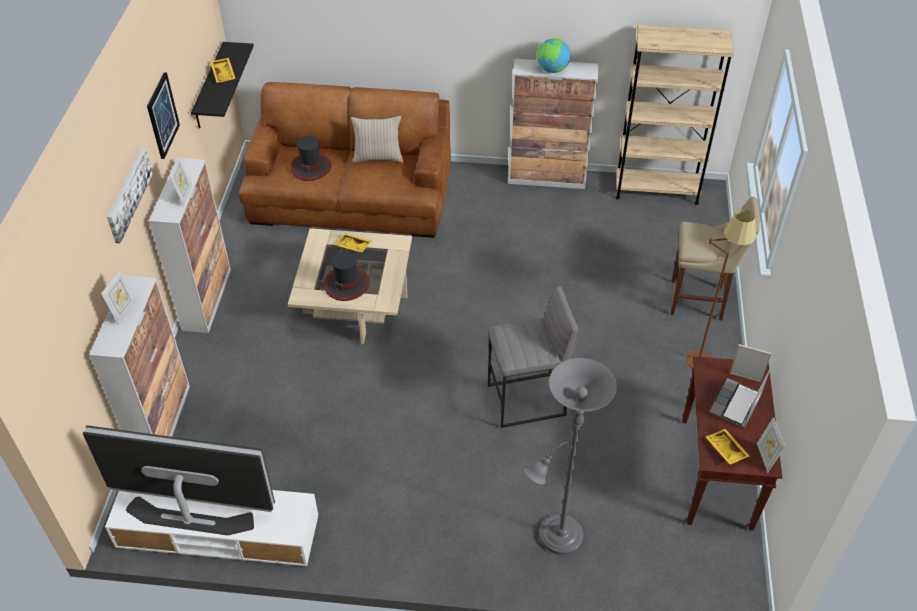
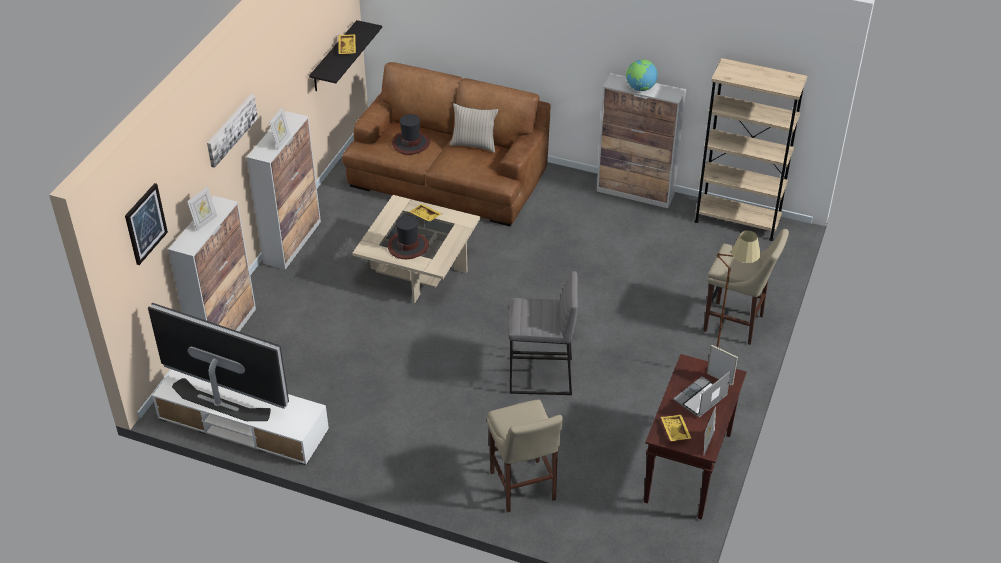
camera: 15 degrees right, 5 degrees down
picture [147,73,180,159] -> picture moved to [125,183,168,265]
grey floor lamp [524,358,617,555] -> beige stool [487,399,563,513]

